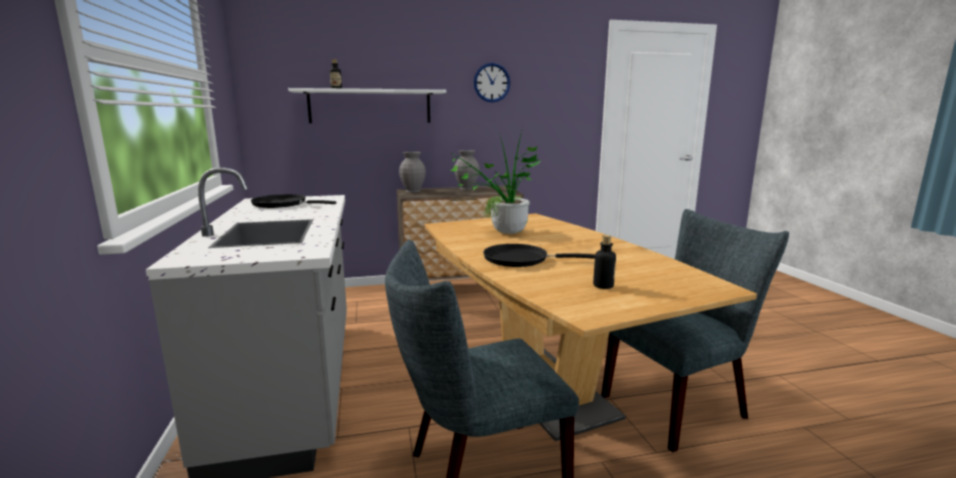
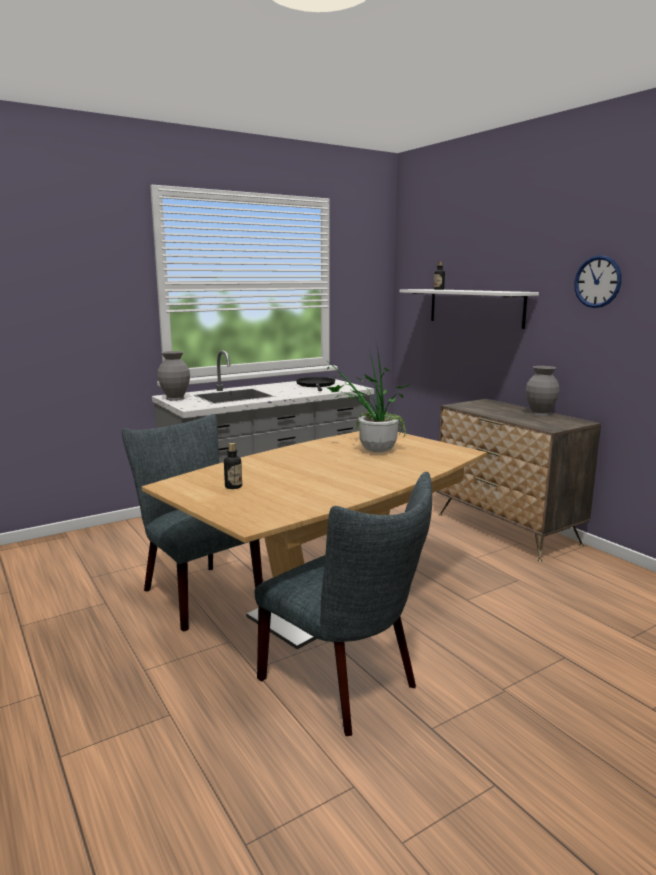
camera: 70 degrees right, 0 degrees up
grey vase [399,152,426,193] -> grey vase moved to [157,351,190,401]
black frying pan [483,244,595,267] -> none

